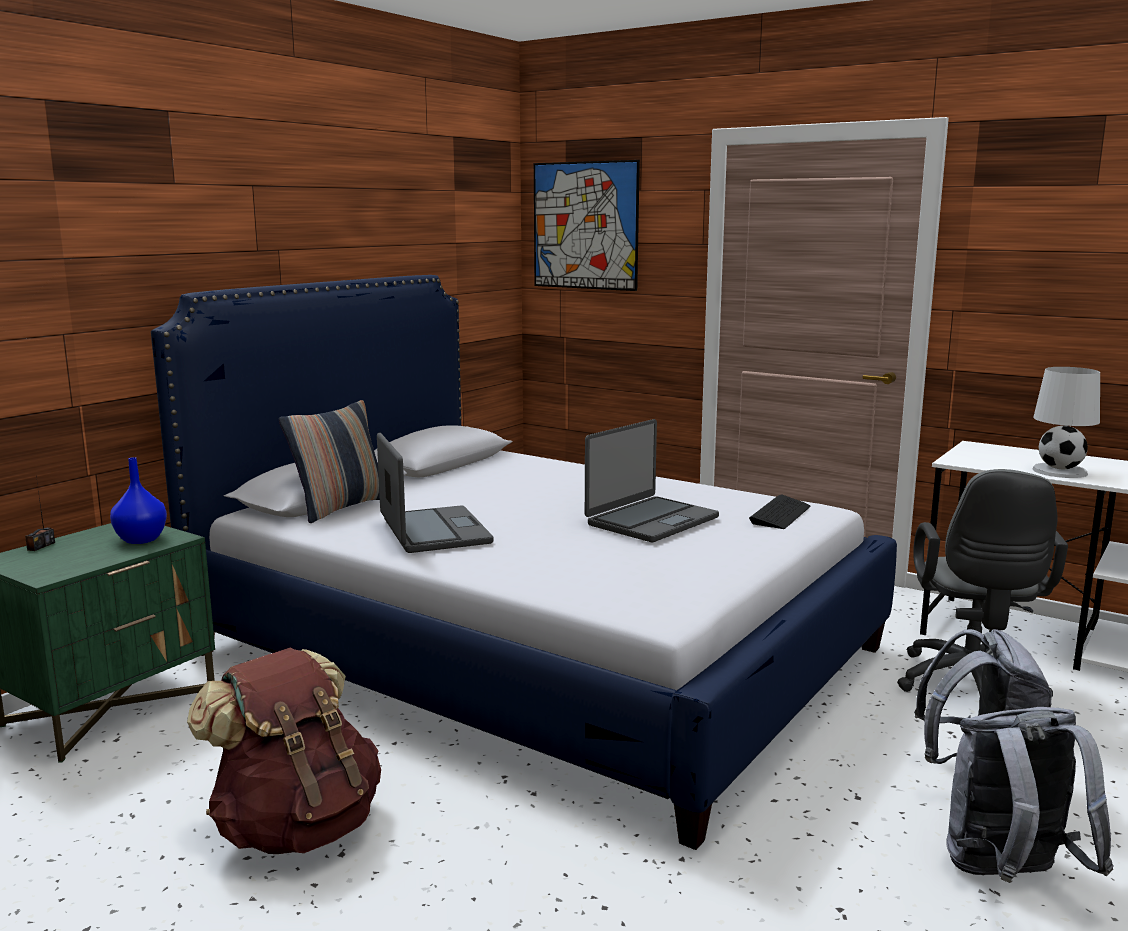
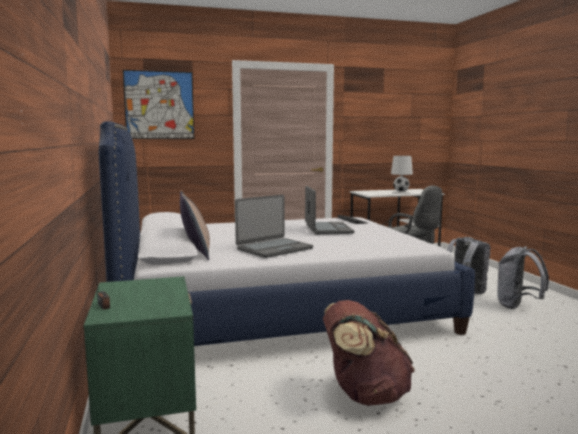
camera: 50 degrees left, 5 degrees down
blue vase [110,457,167,544] -> none
laptop [377,432,493,553] -> laptop turned 120 degrees clockwise [235,195,313,258]

